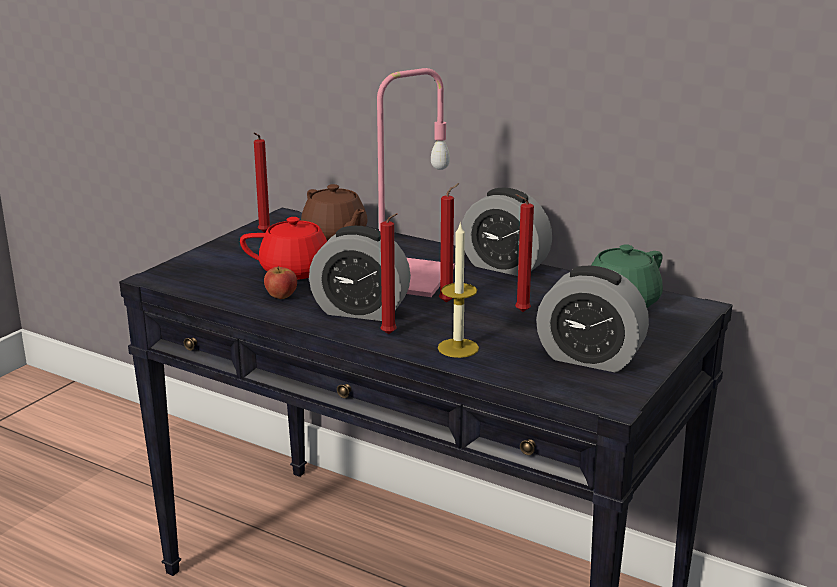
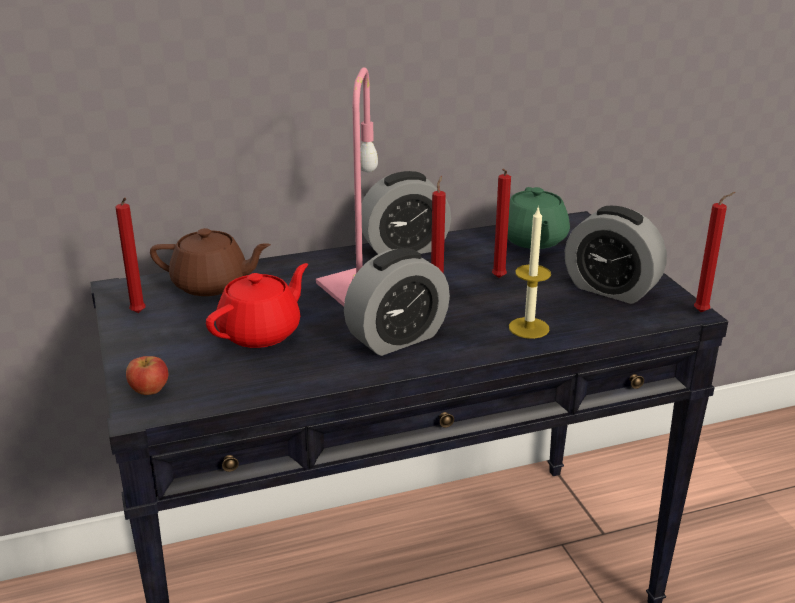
camera: 50 degrees left, 5 degrees up
apple [264,266,297,299] -> apple moved to [126,356,168,395]
red candle [380,213,398,334] -> red candle moved to [694,192,736,312]
alarm clock [536,266,649,373] -> alarm clock turned 60 degrees clockwise [565,206,667,304]

